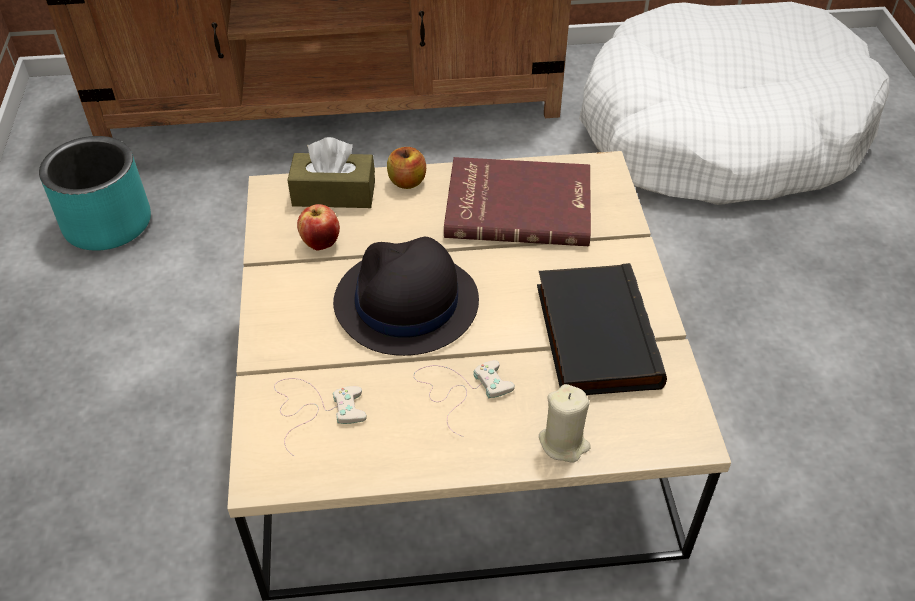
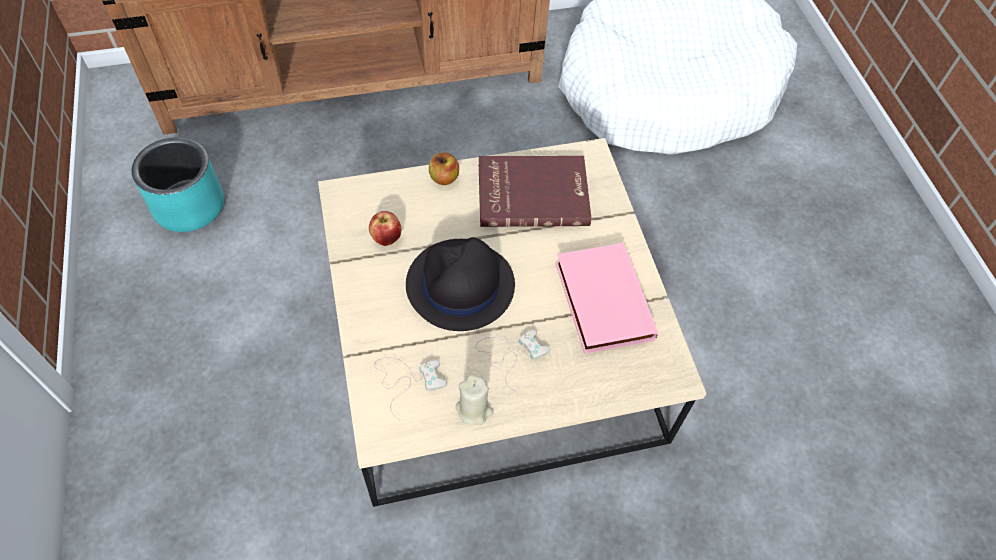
camera: 10 degrees left, 10 degrees up
brown tissue box [288,137,375,208] -> none
black book [537,263,667,395] -> pink book [555,242,658,354]
beige candle [539,384,591,462] -> beige candle moved to [456,375,493,425]

